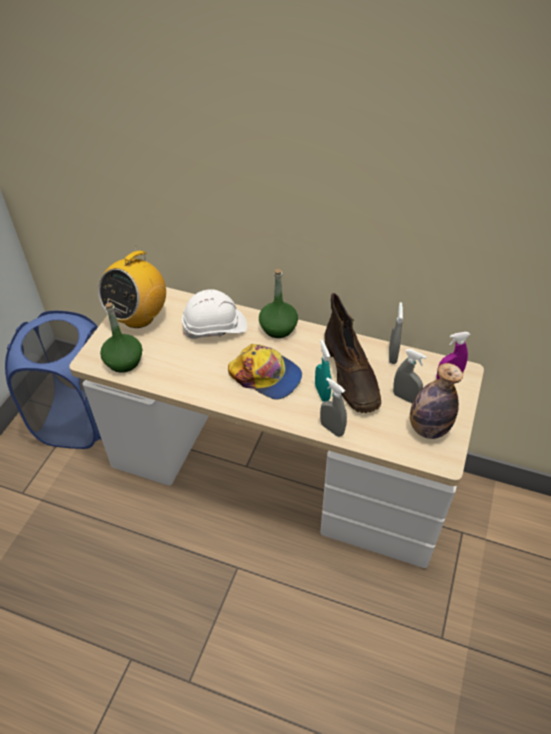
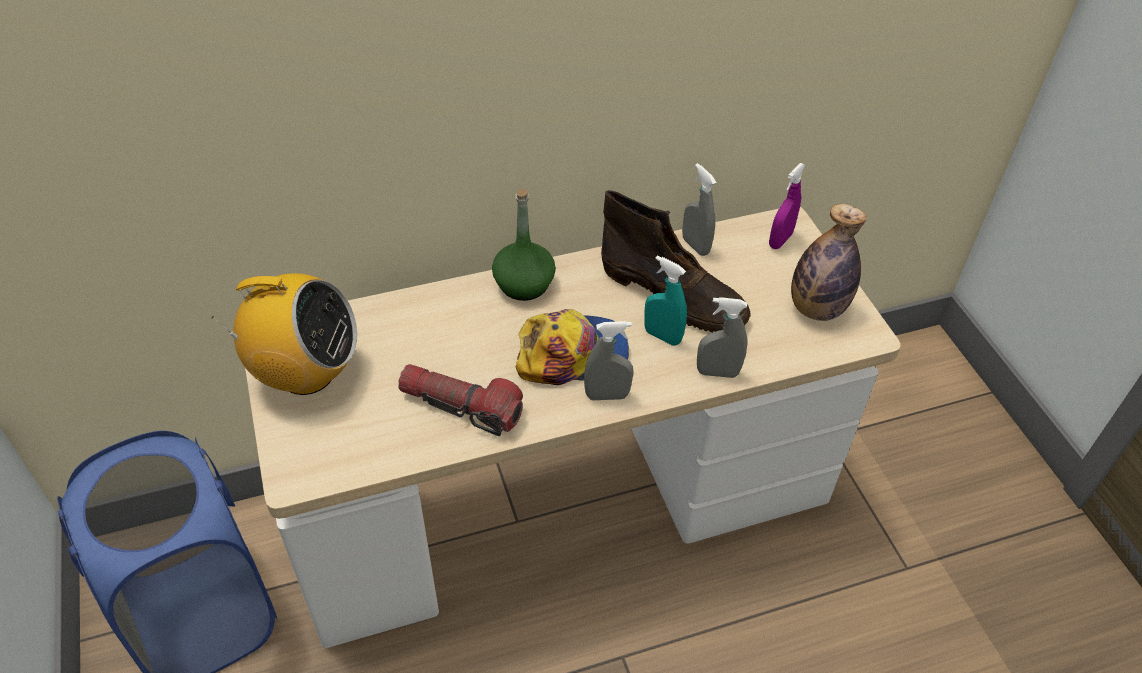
camera: 40 degrees left, 0 degrees up
radio [98,247,166,328] -> radio turned 75 degrees counterclockwise [212,273,357,395]
green bottle [100,302,142,373] -> none
white hard hat [182,289,247,339] -> none
grey spray bottle [393,349,427,403] -> grey spray bottle moved to [584,321,634,400]
none -> flashlight [398,364,523,436]

